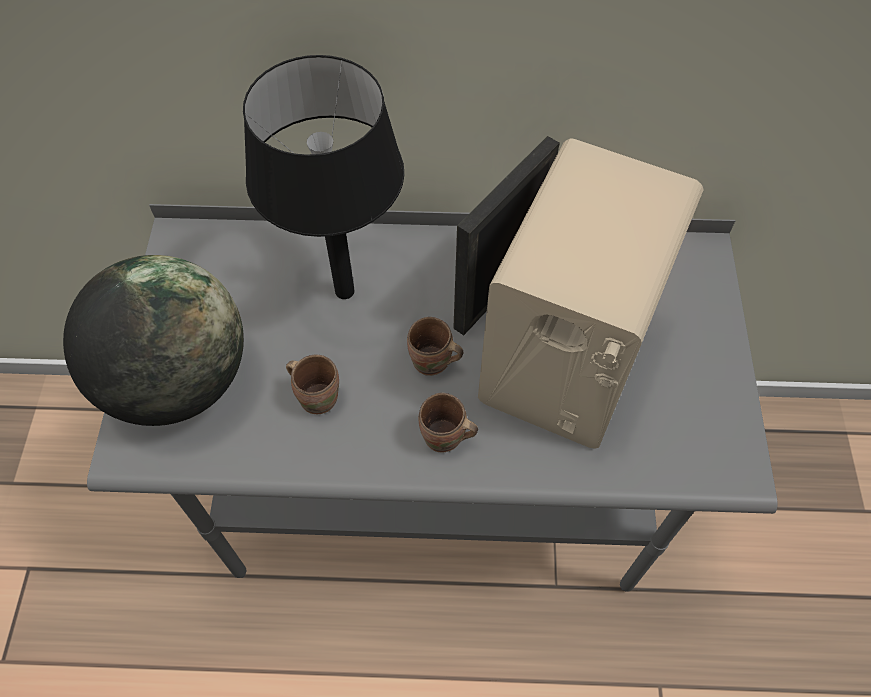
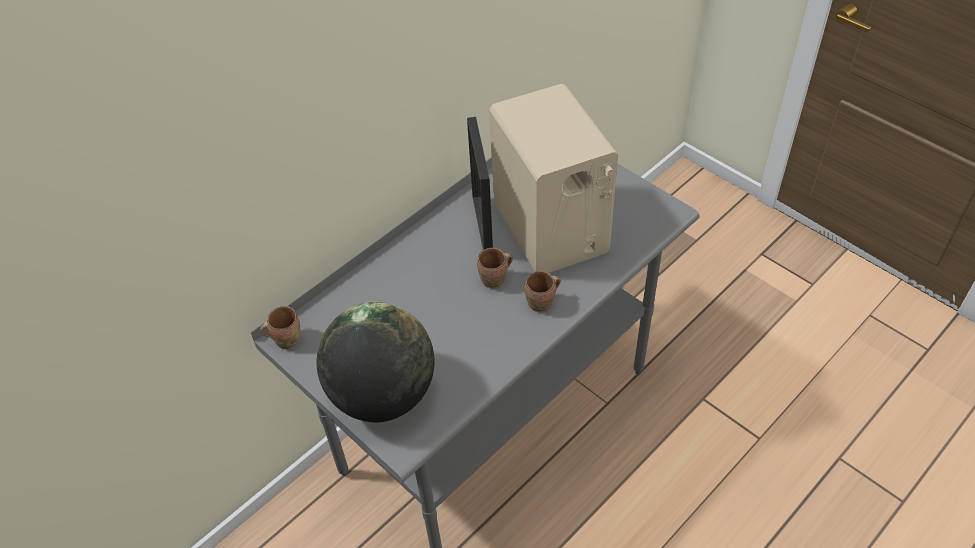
camera: 45 degrees left, 10 degrees down
black table lamp [243,55,404,299] -> none
brown mug [286,355,339,414] -> brown mug moved to [260,306,301,350]

